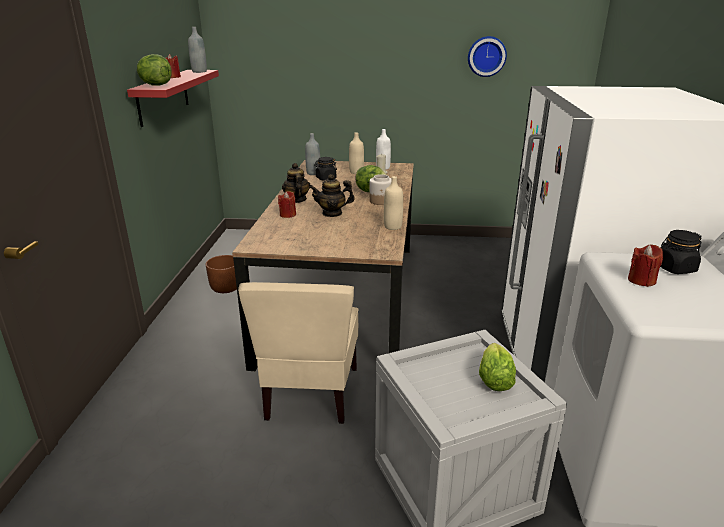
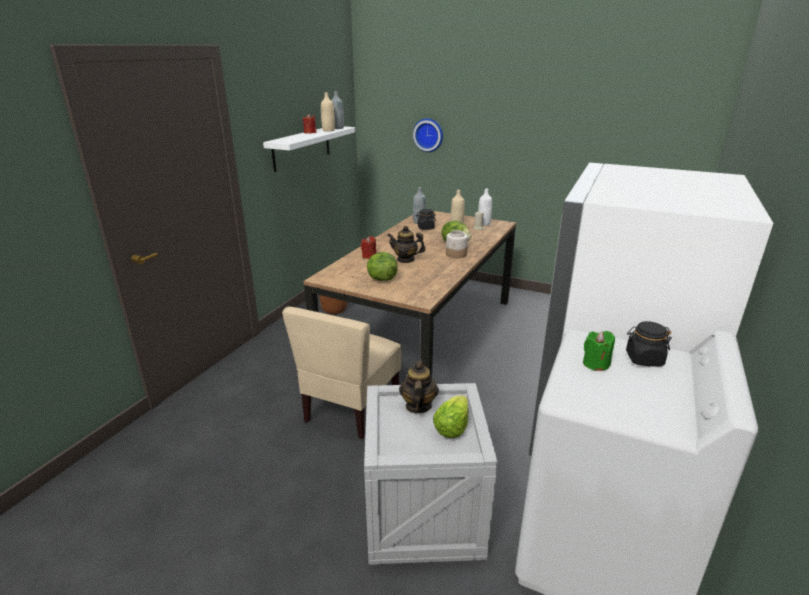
camera: 20 degrees right, 0 degrees up
red shelf [127,70,219,127] -> white shelf [263,126,355,172]
lettuce [137,54,172,86] -> lettuce moved to [367,252,398,281]
teapot [282,163,311,203] -> teapot moved to [399,359,439,414]
beige bottle [384,176,403,230] -> beige bottle moved to [321,93,335,132]
wall clock [468,36,507,77] -> wall clock moved to [413,118,443,152]
red candle [628,245,663,287] -> green candle [583,331,615,371]

